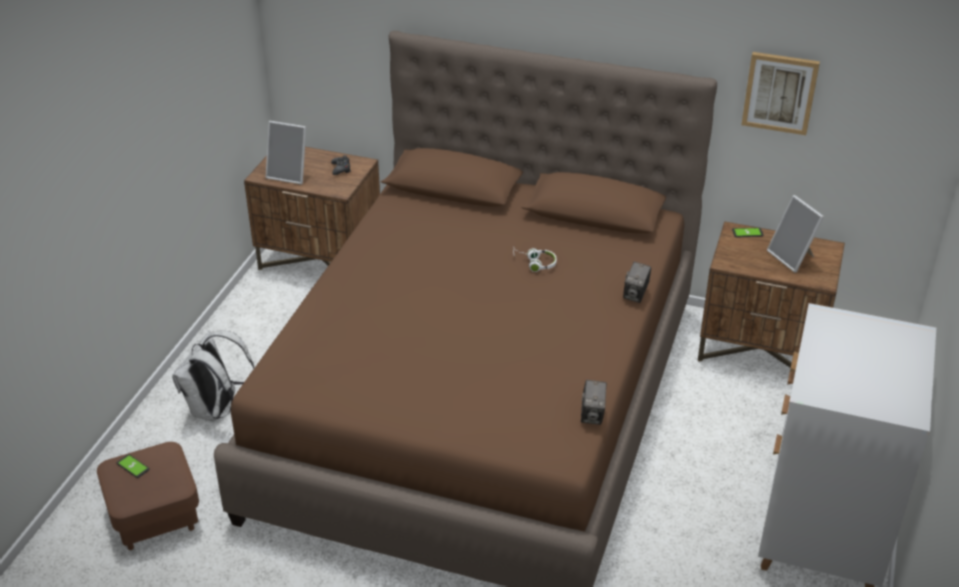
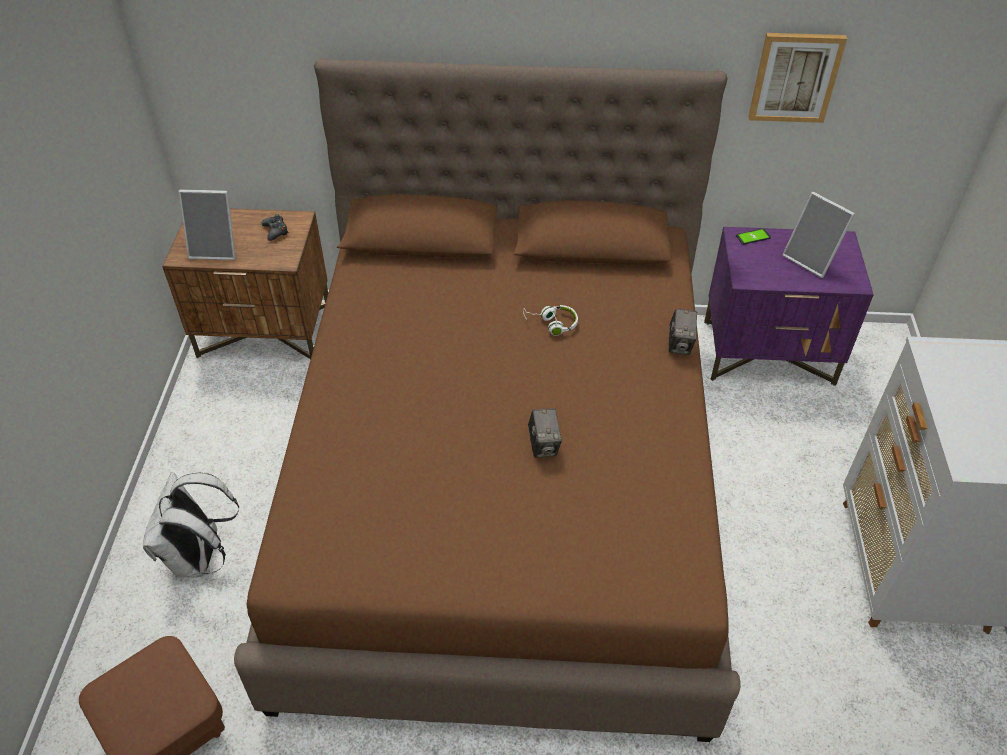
camera: 15 degrees left, 10 degrees up
phone [117,454,150,478] -> none
camera [581,380,607,425] -> camera moved to [528,408,562,458]
brown nightstand [698,221,845,368] -> purple nightstand [704,227,874,386]

